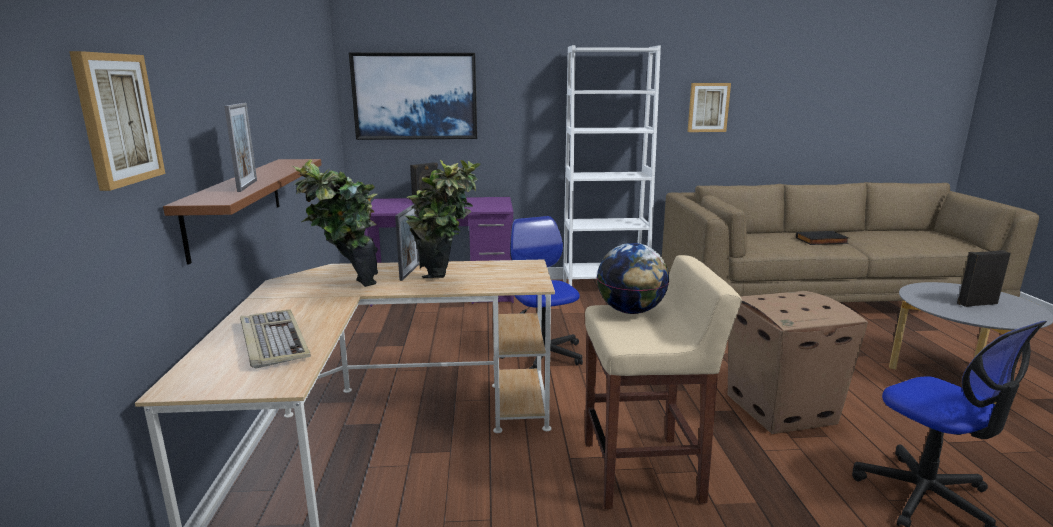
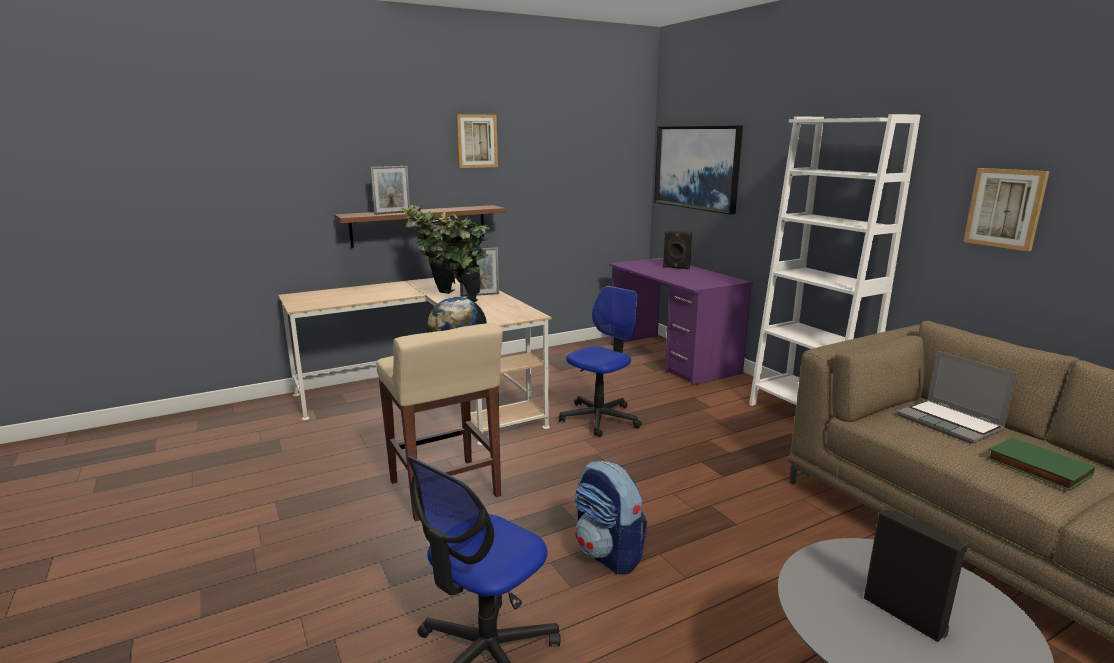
camera: 65 degrees right, 0 degrees up
picture [69,51,165,191] -> picture moved to [456,114,498,168]
keyboard [240,310,311,369] -> none
cardboard box [728,291,868,434] -> backpack [575,461,647,574]
black book [796,231,849,245] -> green book [986,437,1095,491]
none -> laptop [897,351,1017,444]

